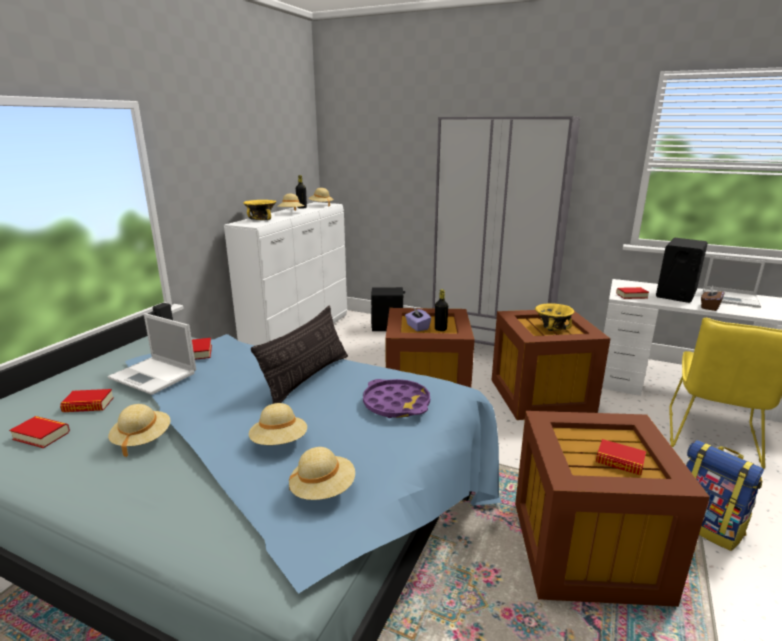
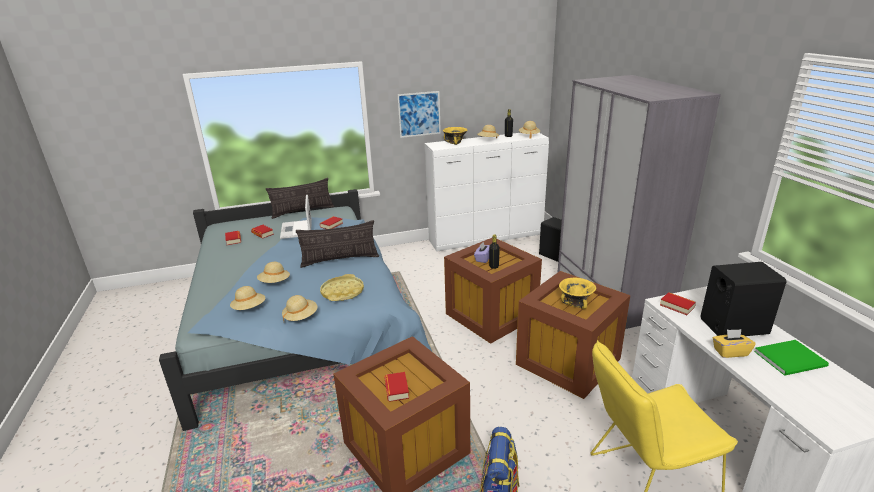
camera: 50 degrees right, 5 degrees up
beige hat [108,404,171,457] -> beige hat moved to [282,295,317,321]
purple tray [363,379,430,418] -> yellow tray [320,274,364,301]
brown tissue box [701,286,724,311] -> yellow tissue box [713,329,756,358]
laptop [703,256,765,308] -> green book [754,340,829,376]
none -> pillow [266,178,334,219]
none -> picture [397,91,441,138]

